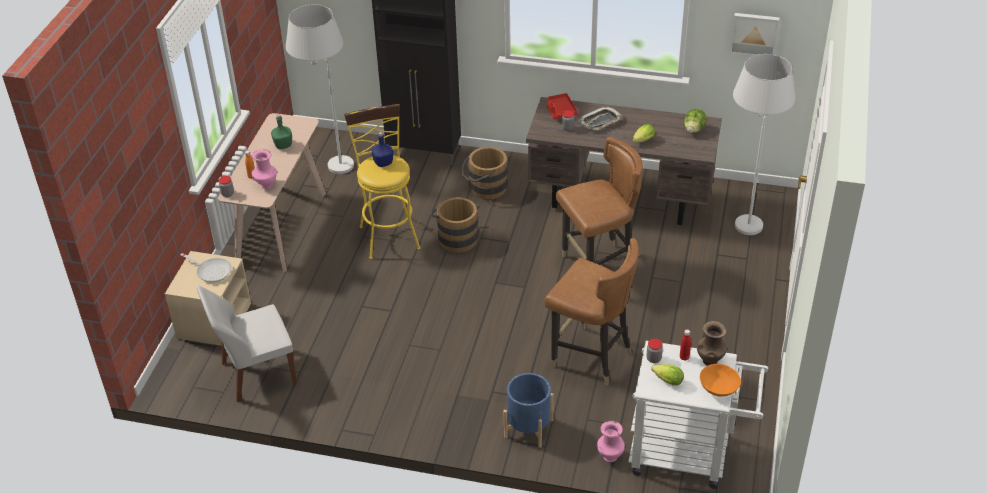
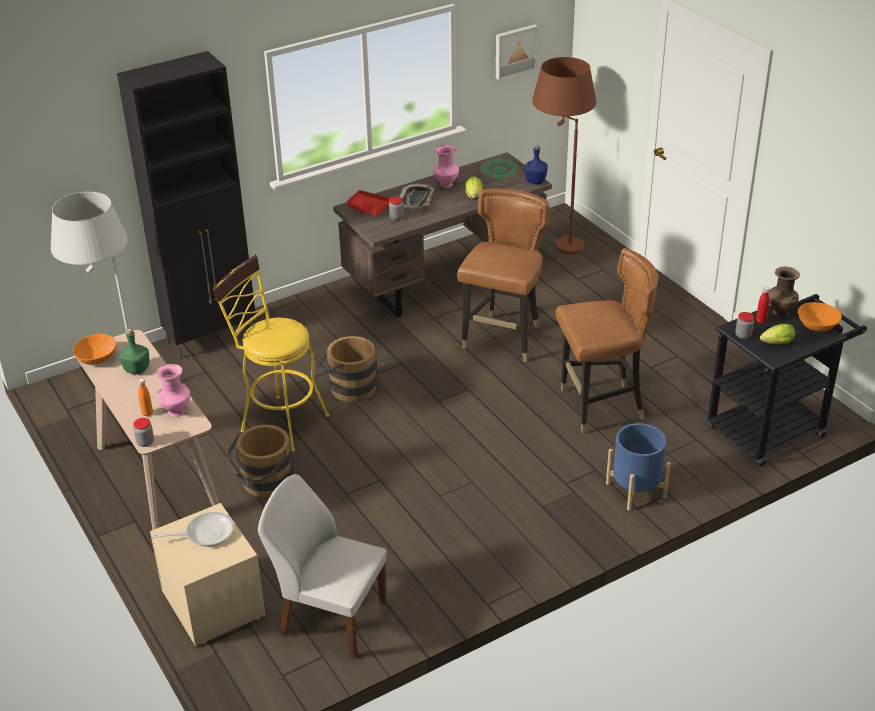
camera: 45 degrees left, 5 degrees down
white chair [197,286,297,402] -> white chair turned 90 degrees clockwise [258,474,387,658]
blue bottle [371,132,393,167] -> blue bottle moved to [525,145,548,184]
brown bucket [461,147,508,199] -> brown bucket moved to [227,425,294,497]
pink vase [597,421,625,462] -> pink vase moved to [433,145,459,188]
white cart [628,341,768,489] -> black cart [707,294,867,467]
lettuce [684,109,707,133] -> green plate [480,159,520,179]
white floor lamp [733,54,795,235] -> brown floor lamp [532,57,596,255]
none -> orange bowl [73,334,116,364]

